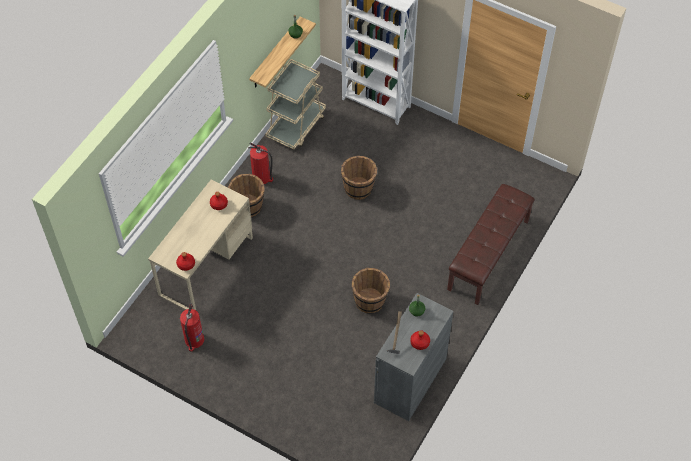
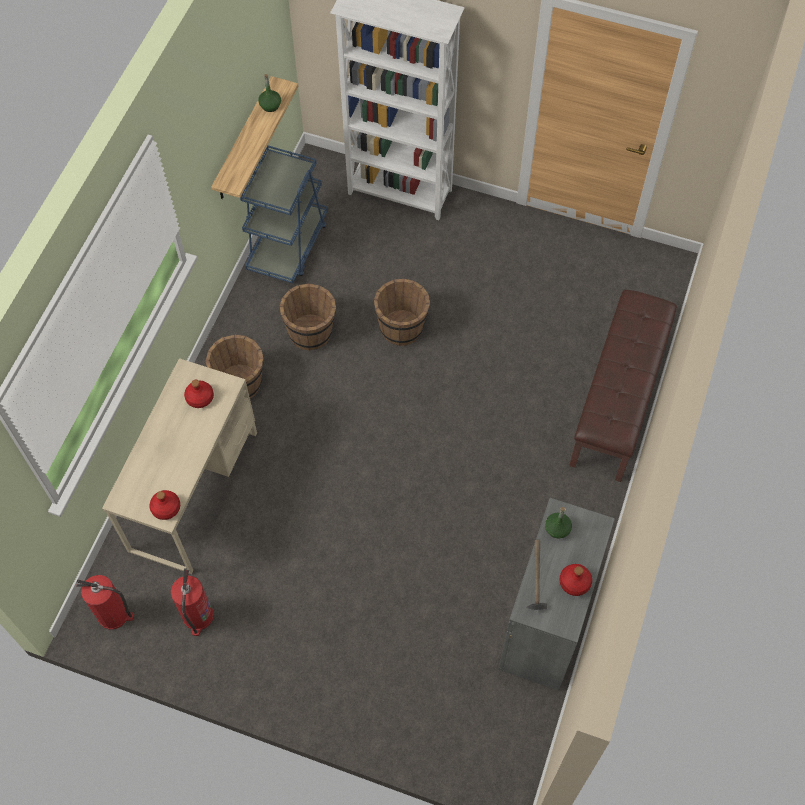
camera: 10 degrees left, 5 degrees up
fire extinguisher [248,143,273,184] -> fire extinguisher moved to [76,575,134,630]
beige cart [265,59,326,150] -> blue cart [240,145,328,283]
brown bucket [352,268,390,313] -> brown bucket moved to [280,283,336,350]

